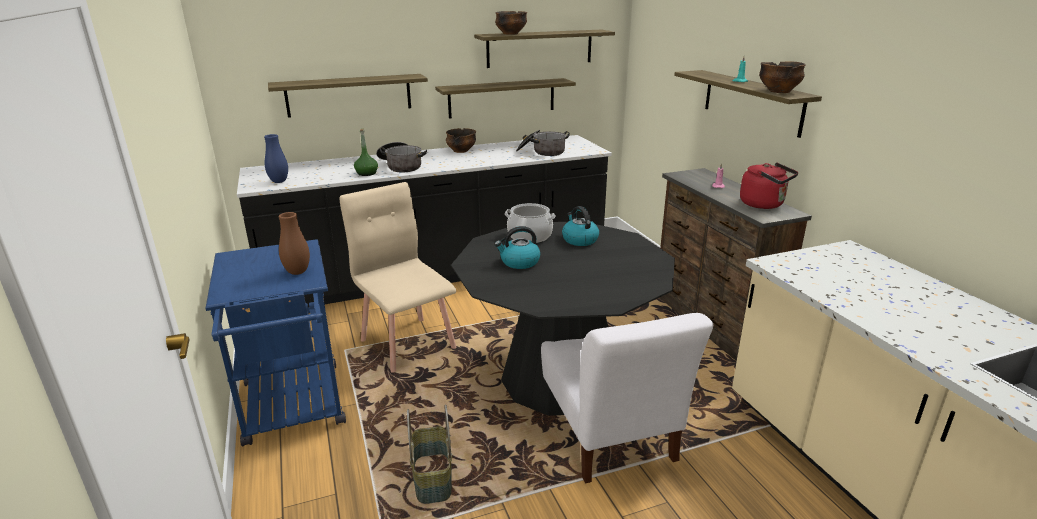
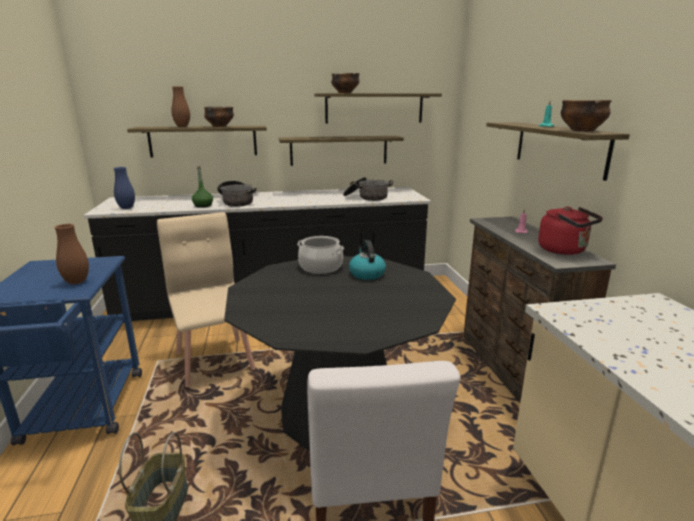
camera: 10 degrees right, 5 degrees down
bowl [446,128,476,153] -> bowl moved to [204,107,234,127]
kettle [495,226,541,269] -> none
none -> brown vase [172,86,190,127]

